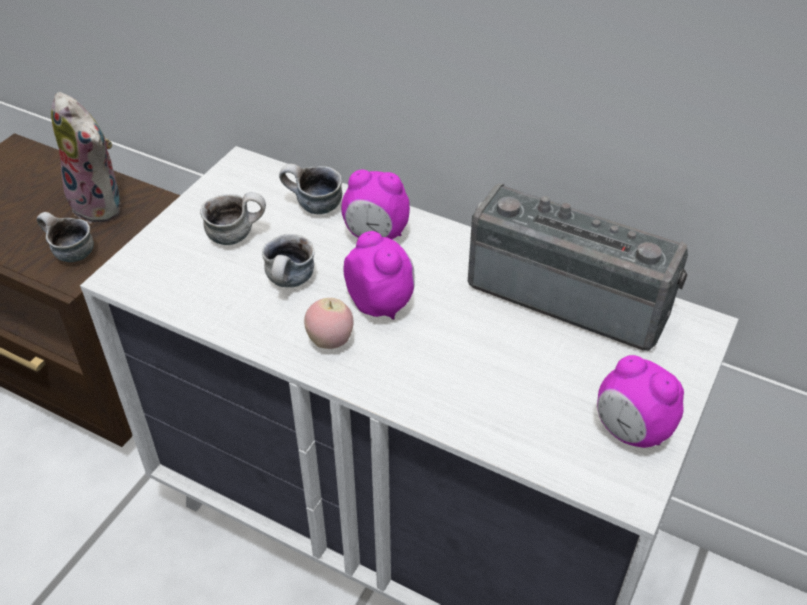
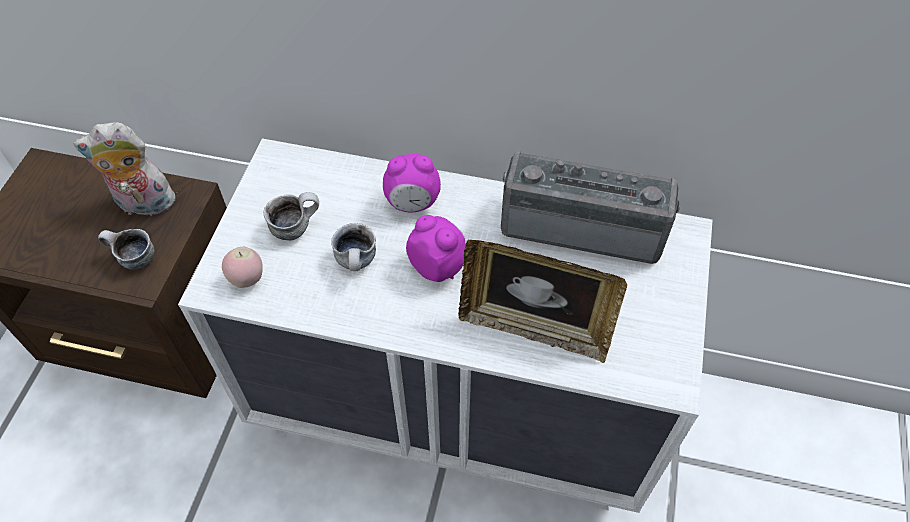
camera: 15 degrees left, 10 degrees up
plush toy [51,92,121,224] -> plush toy turned 150 degrees clockwise [73,122,176,216]
mug [279,164,342,214] -> none
apple [304,298,353,349] -> apple moved to [222,247,263,288]
alarm clock [597,355,684,448] -> none
none -> picture frame [458,240,627,363]

